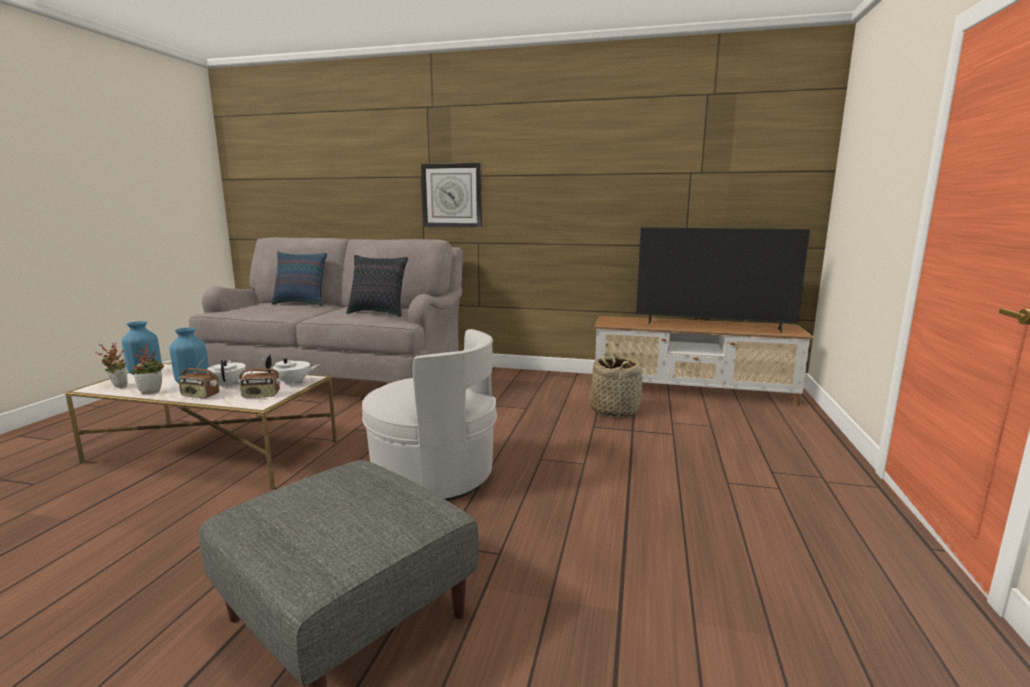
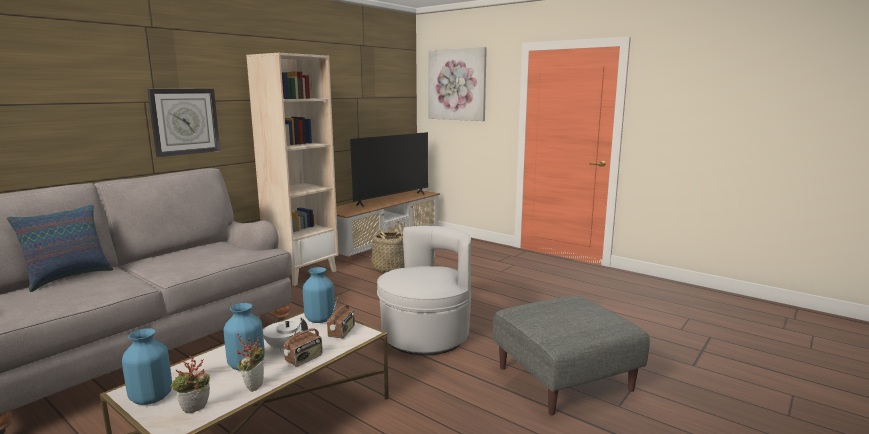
camera: 65 degrees left, 0 degrees up
white teapot [265,355,320,386] -> blue vase [303,267,335,323]
black pillow [347,255,408,317] -> none
none -> beige bookcase [246,53,339,286]
none -> picture [428,47,487,121]

